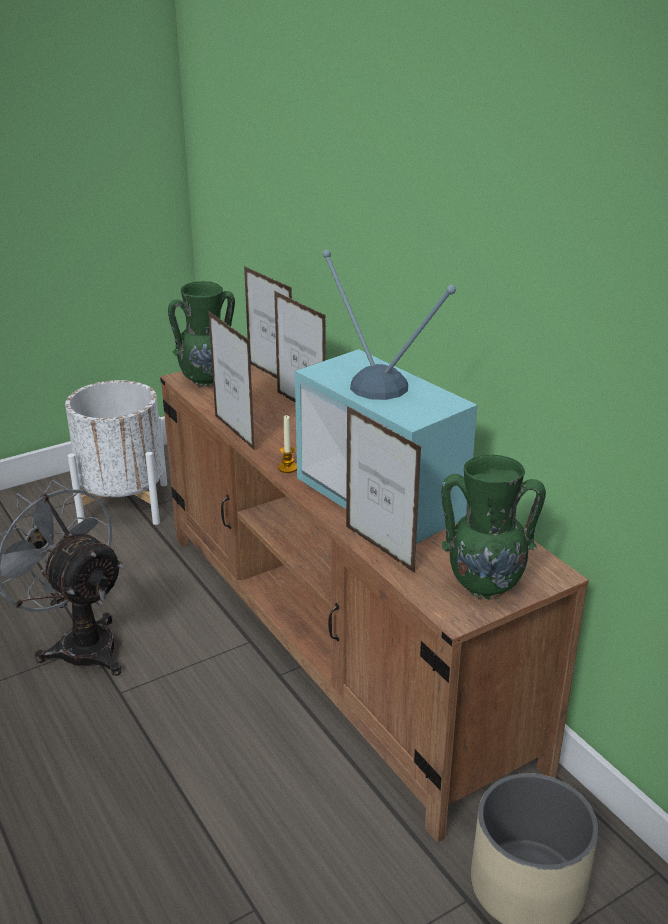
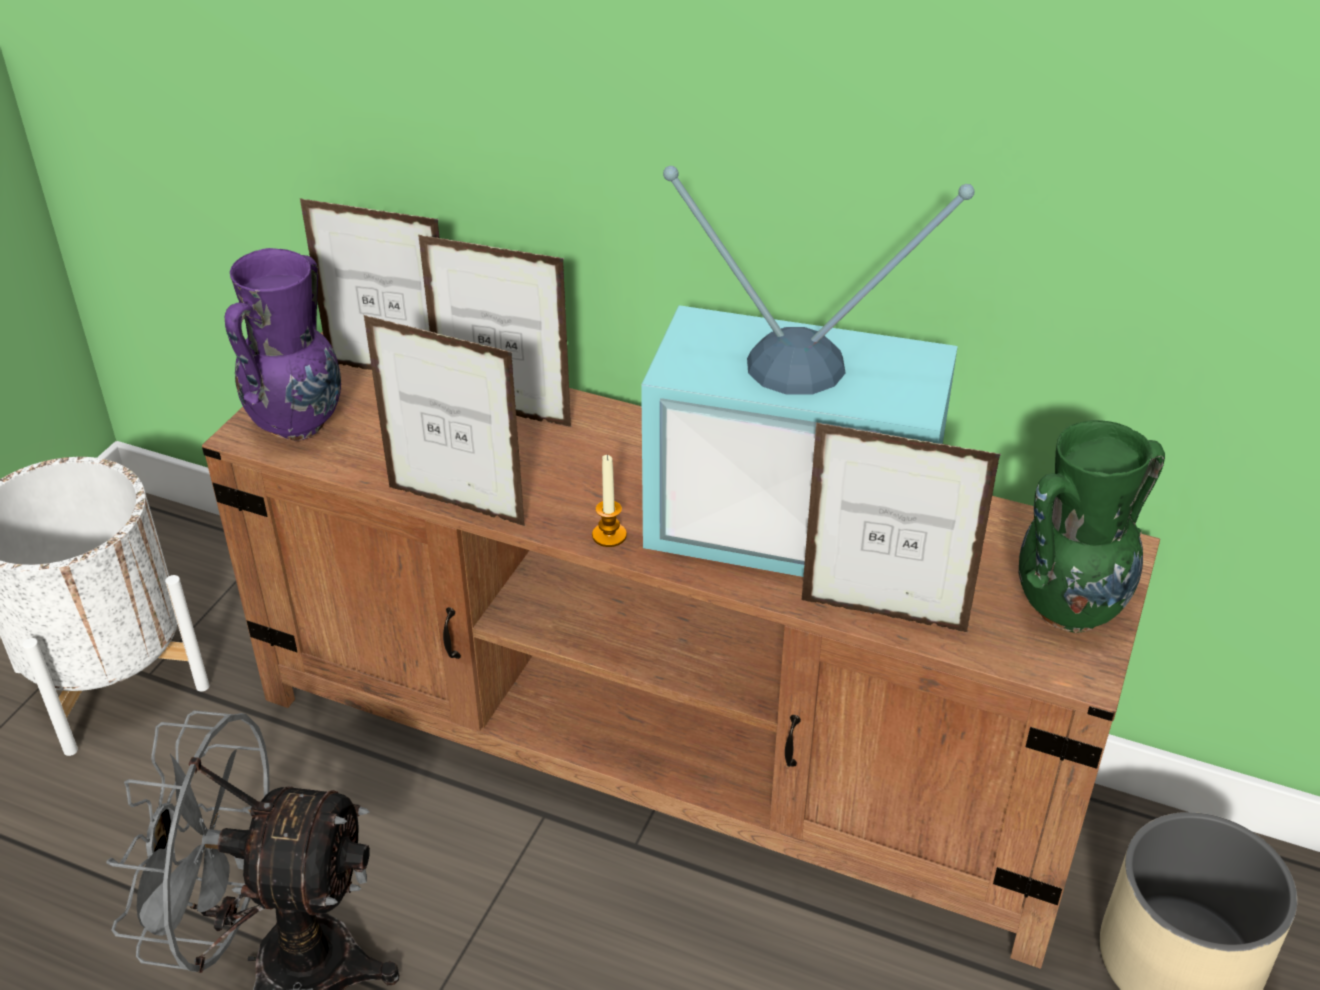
camera: 35 degrees left, 10 degrees up
green vase [168,281,235,387] -> purple vase [225,248,341,441]

